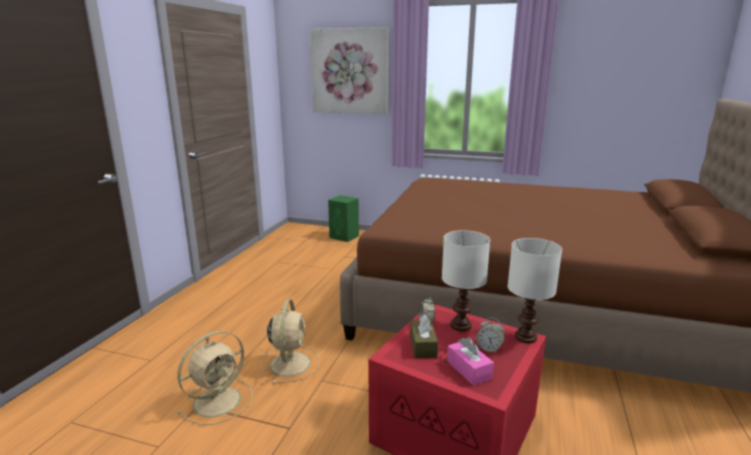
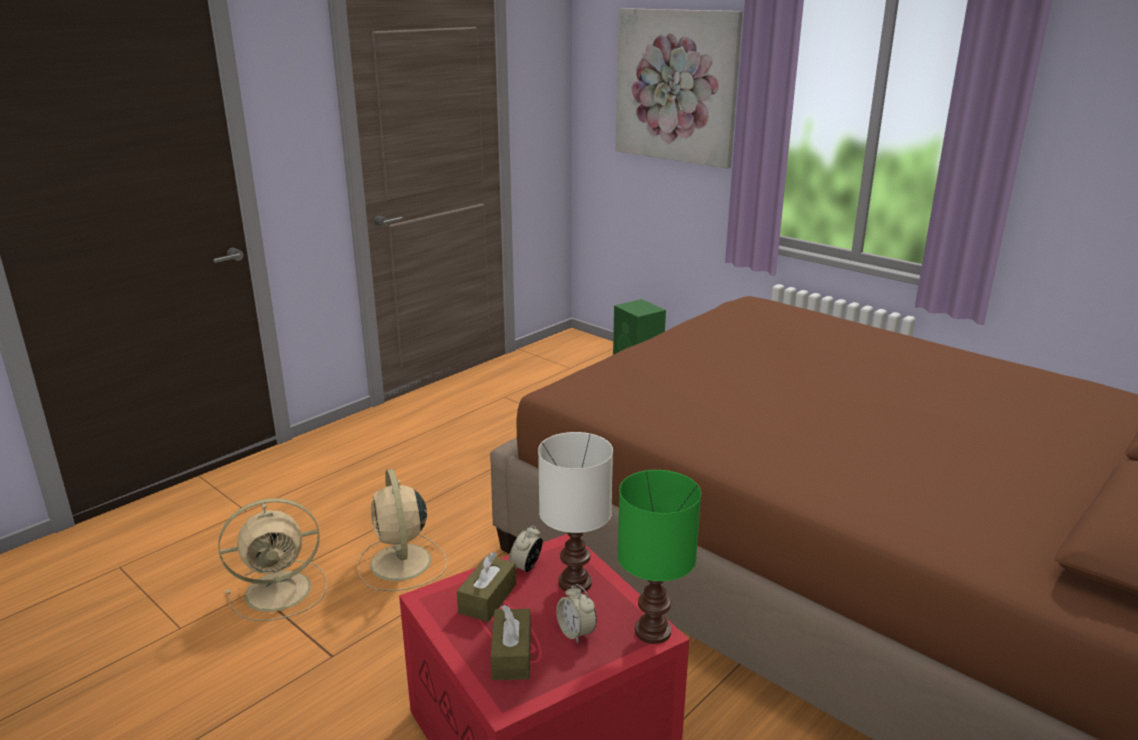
camera: 25 degrees right, 5 degrees up
beige fan [261,299,320,384] -> beige fan turned 135 degrees clockwise [357,469,447,591]
pink tissue box [447,337,494,386] -> brown tissue box [491,605,531,680]
white table lamp [508,238,562,343] -> green table lamp [617,470,701,644]

